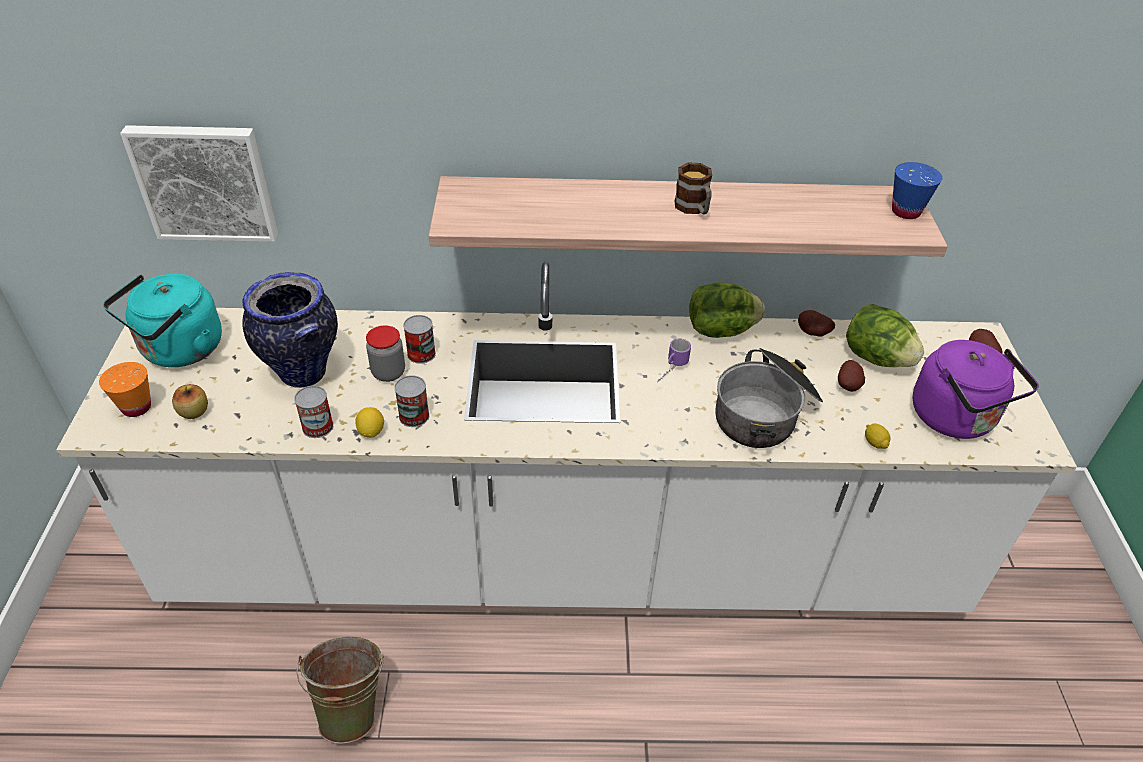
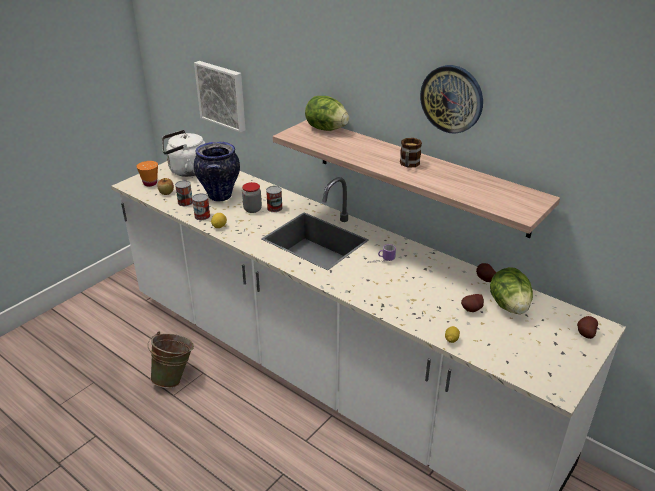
camera: 40 degrees right, 10 degrees down
turquoise kettle [103,274,222,367] -> white kettle [162,130,205,177]
can [394,375,430,427] -> can moved to [175,180,193,206]
lettuce [689,282,765,338] -> lettuce moved to [305,96,349,131]
cooking pot [715,348,823,448] -> none
blue cup [892,162,942,219] -> none
purple kettle [912,340,1039,439] -> none
none -> wall clock [420,65,483,134]

